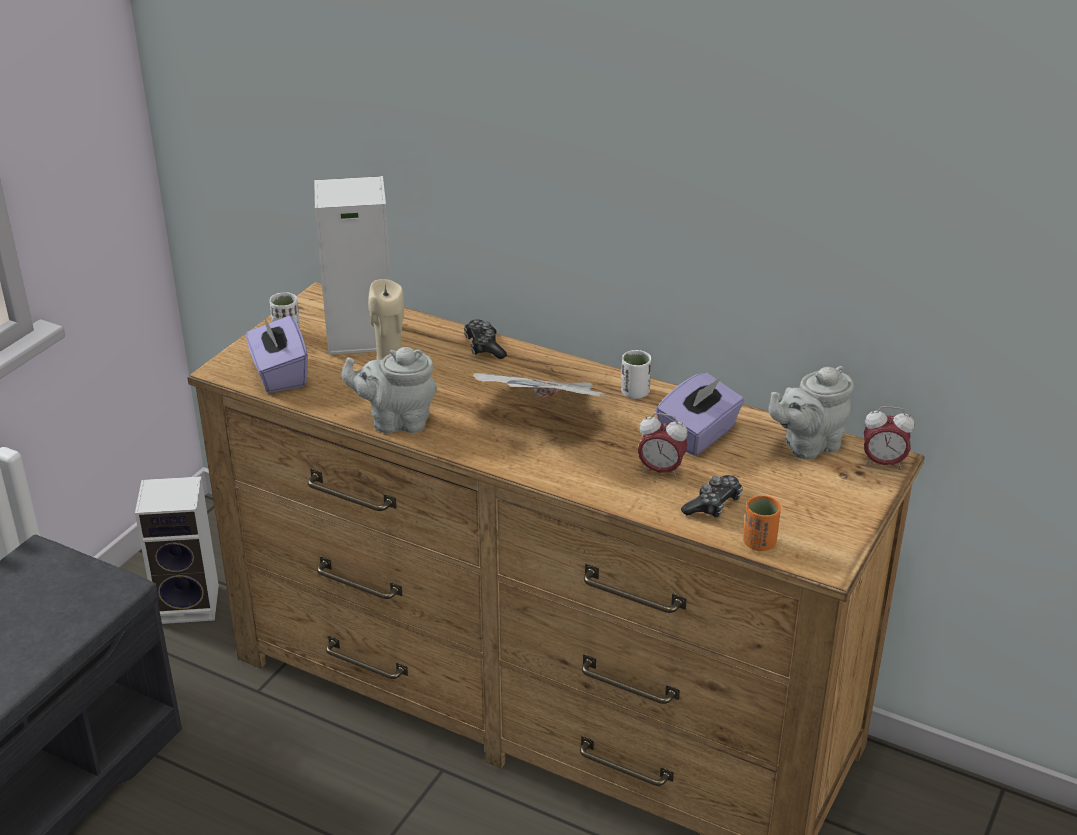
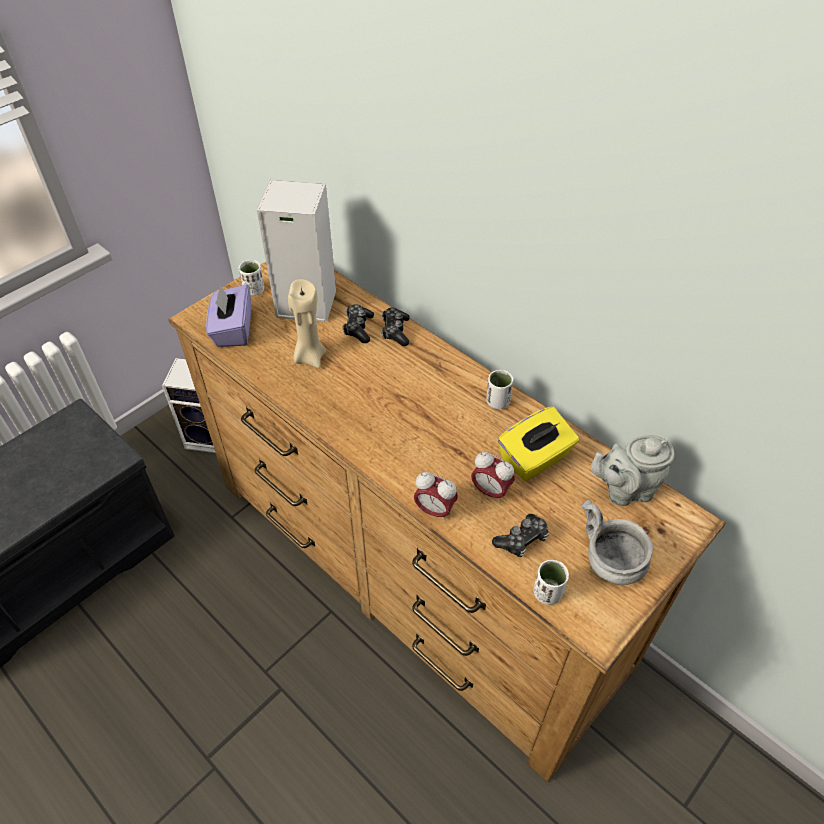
camera: 15 degrees right, 15 degrees up
grey teapot [341,347,437,433] -> none
newspaper [473,373,606,398] -> none
purple tissue box [656,372,745,456] -> yellow tissue box [498,406,579,481]
orange cup [743,495,781,551] -> white cup [534,560,569,605]
alarm clock [864,406,914,470] -> alarm clock moved to [414,472,458,521]
none -> game controller [342,304,374,343]
none -> grey bowl [581,500,653,585]

